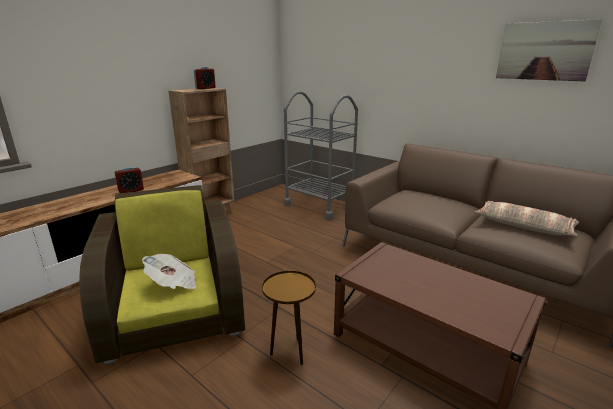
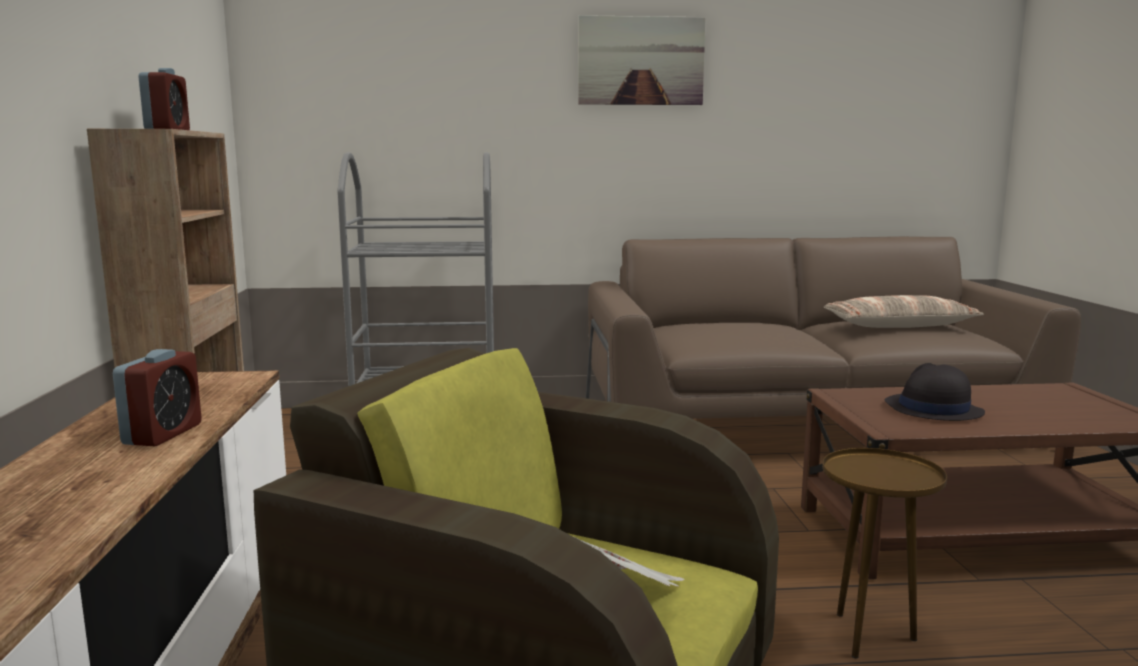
camera: 45 degrees left, 10 degrees down
picture [496,19,602,81] -> picture moved to [578,15,706,105]
none -> black hat [884,363,985,421]

